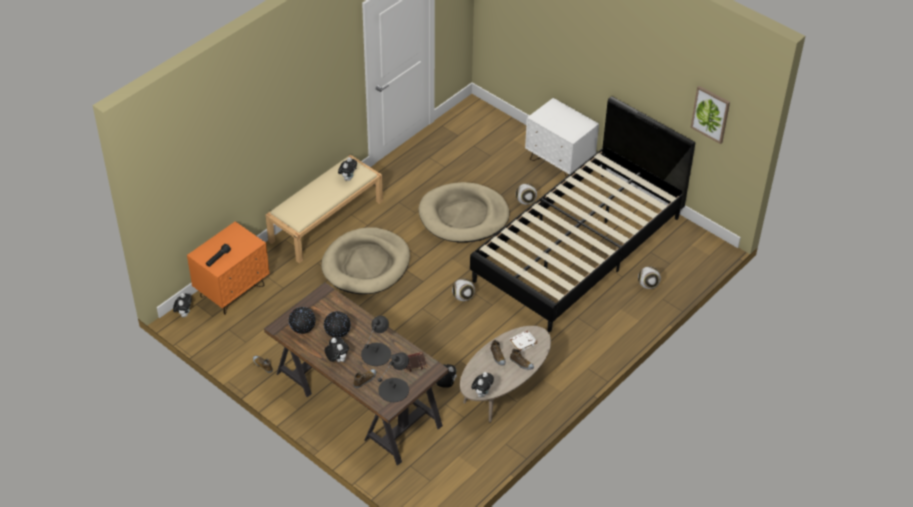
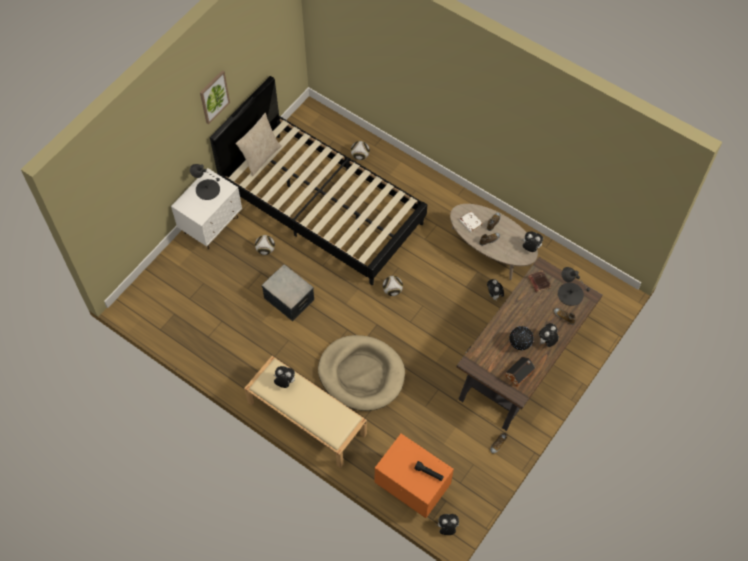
camera: 95 degrees left, 15 degrees up
globe [289,307,316,334] -> toy house [506,357,535,387]
black table lamp [361,316,391,366] -> black table lamp moved to [190,164,220,200]
beige dog bed [418,182,509,242] -> storage box [262,264,314,321]
picture [690,86,730,144] -> picture moved to [200,70,230,124]
none -> beige pillow [236,113,281,176]

